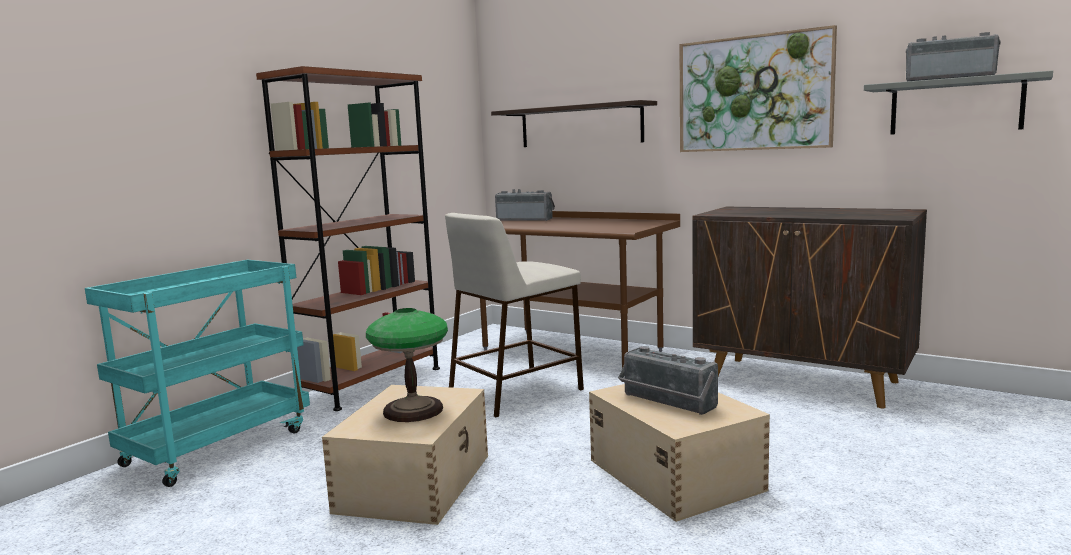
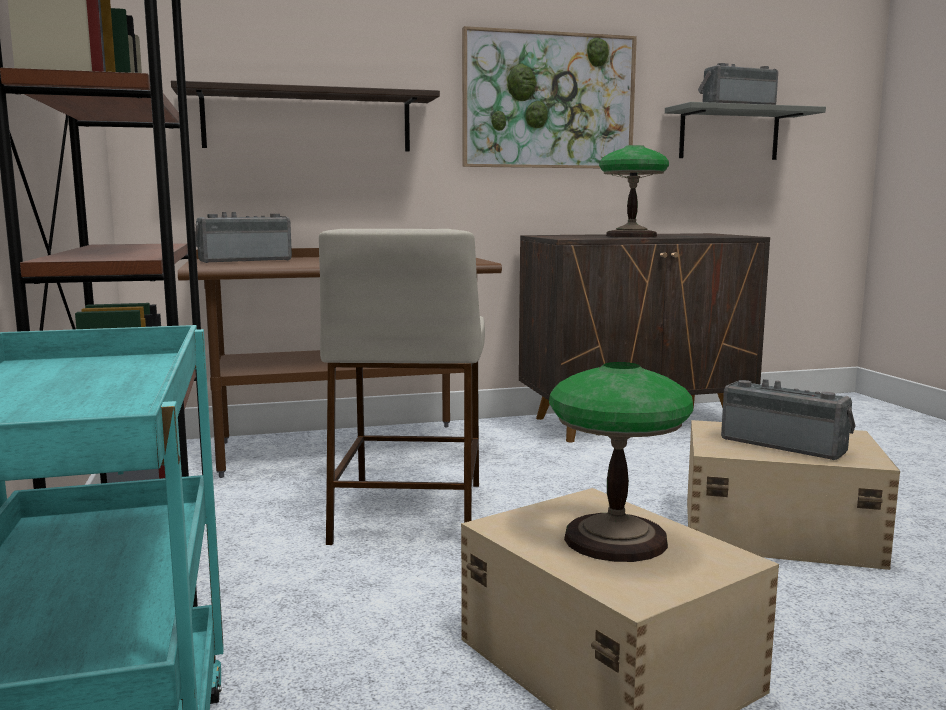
camera: 50 degrees left, 0 degrees up
radio [618,346,718,415] -> radio turned 135 degrees counterclockwise [721,379,855,460]
none -> table lamp [599,145,669,237]

